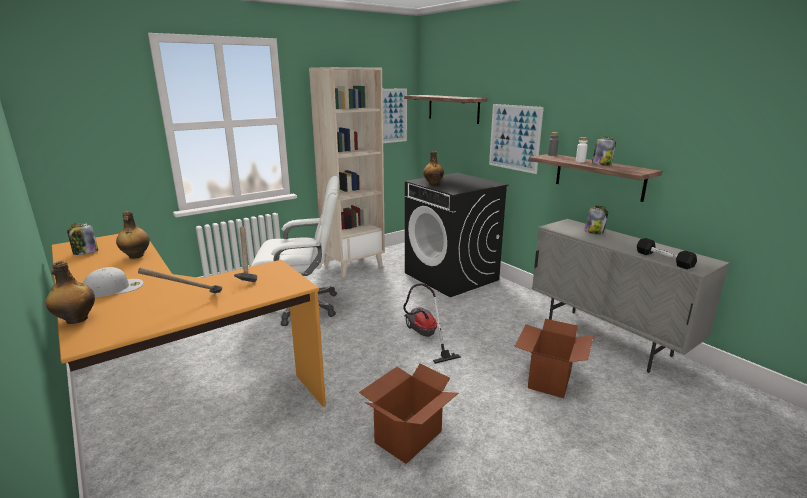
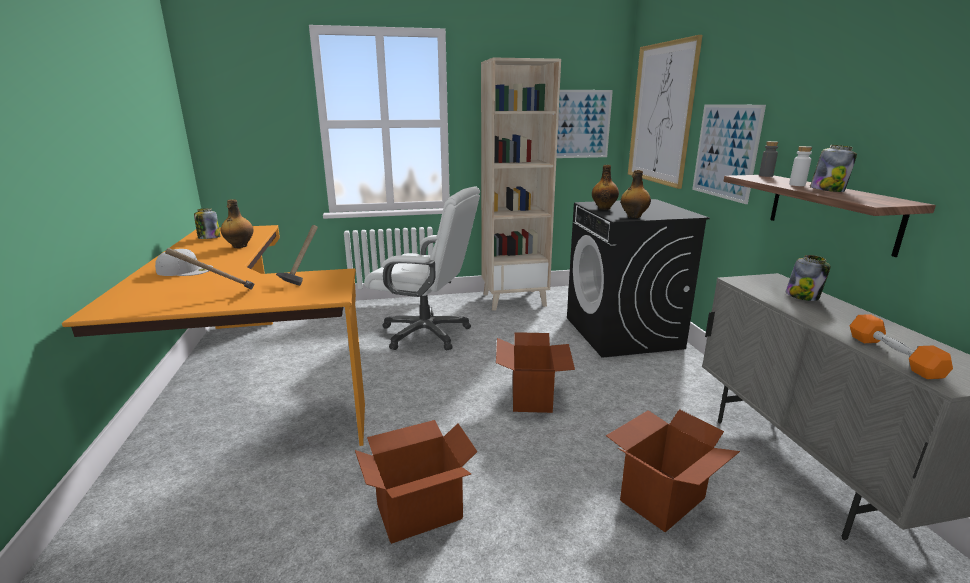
camera: 25 degrees right, 0 degrees up
bottle [46,261,95,324] -> bottle moved to [621,170,651,218]
vacuum cleaner [403,284,461,364] -> cardboard box [496,332,575,413]
shelf [404,95,487,124] -> picture [628,35,703,189]
black dumbbell [637,238,697,269] -> orange dumbbell [850,314,953,379]

